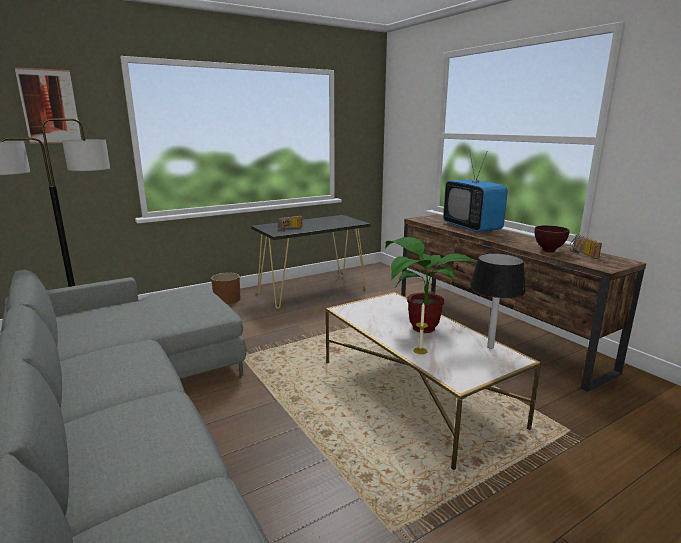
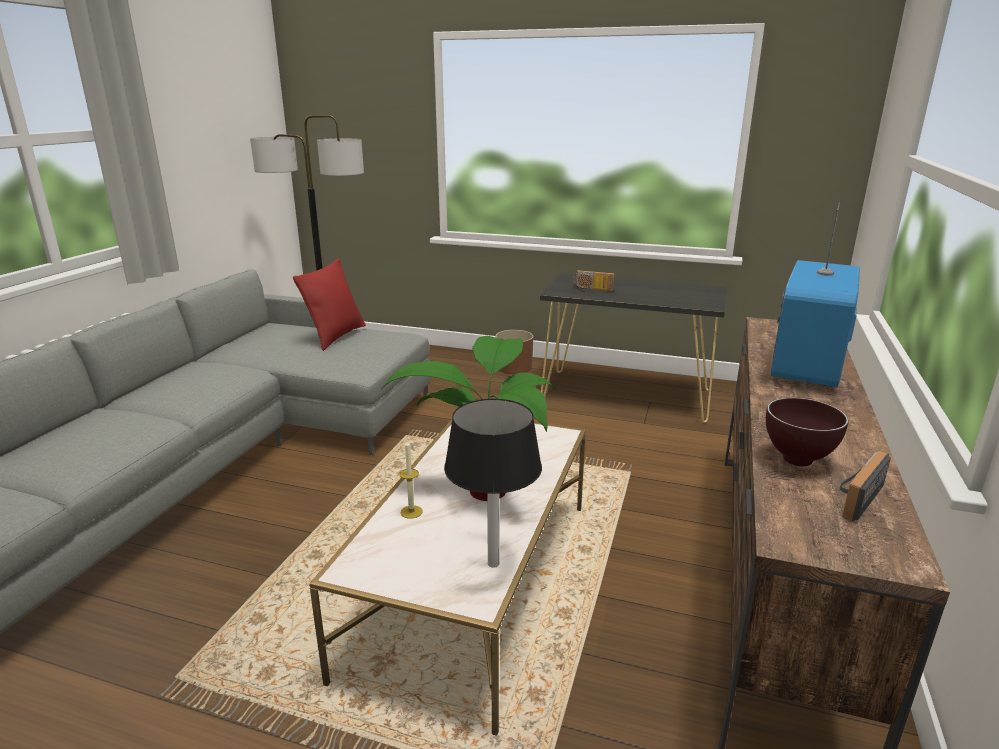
camera: 50 degrees right, 5 degrees up
picture [14,67,81,144] -> none
none -> red pillow [293,258,366,351]

